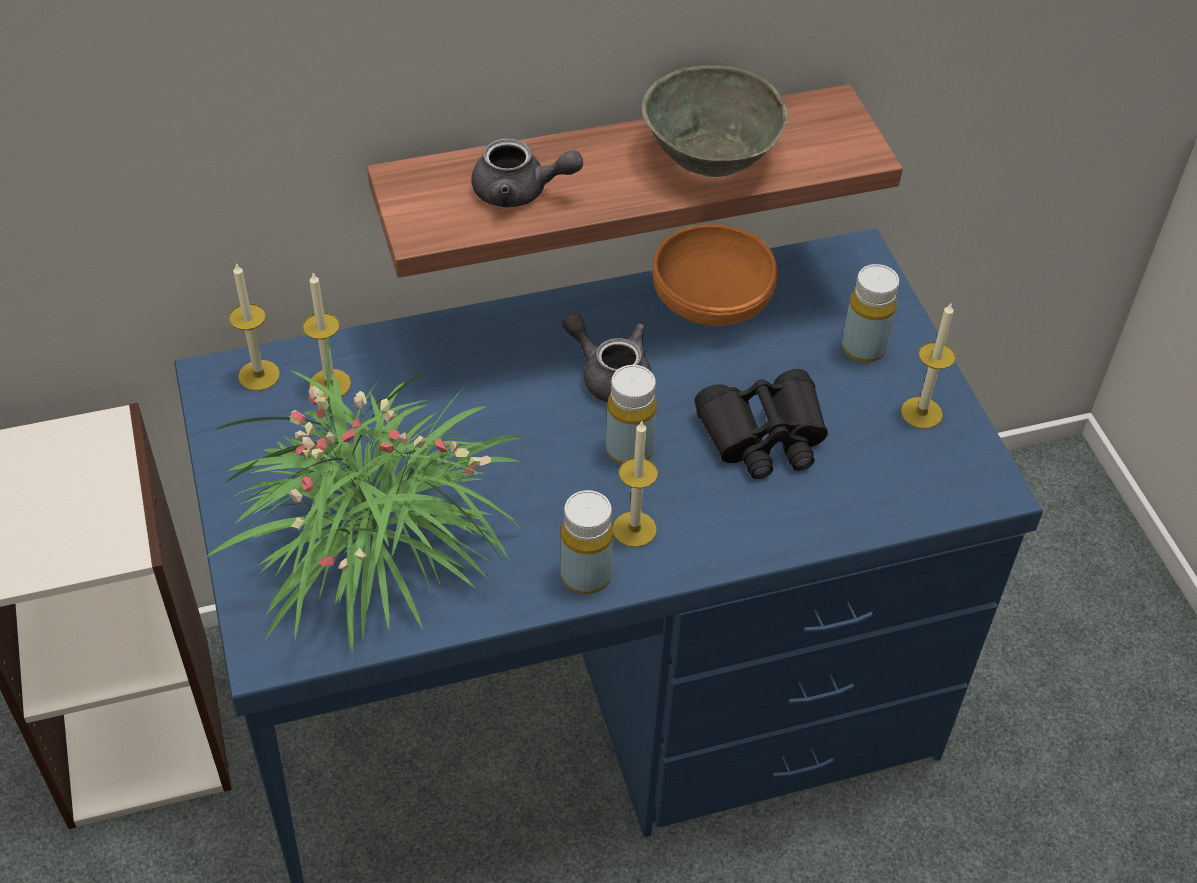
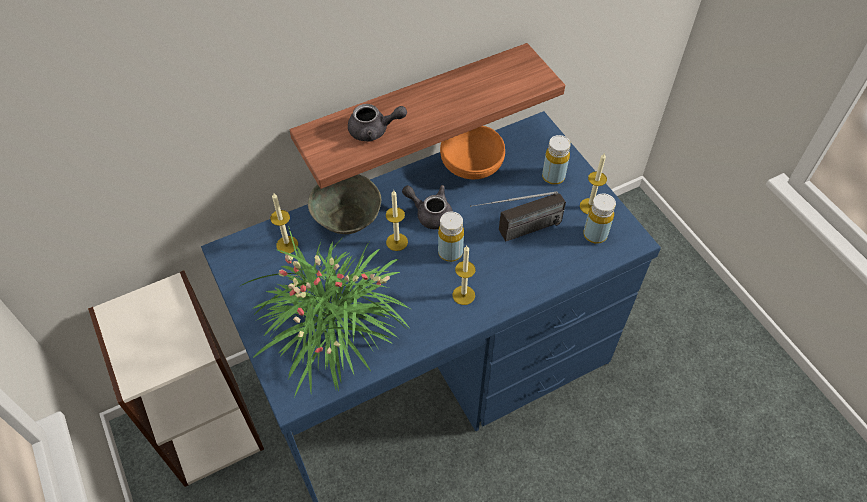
camera: 10 degrees left, 5 degrees up
candle [229,262,280,391] -> candle moved to [386,189,408,251]
yellow bottle [561,490,614,594] -> yellow bottle moved to [583,194,616,244]
grey bowl [642,65,788,177] -> grey bowl moved to [308,174,381,234]
black binoculars [695,369,828,479] -> radio [470,191,566,242]

